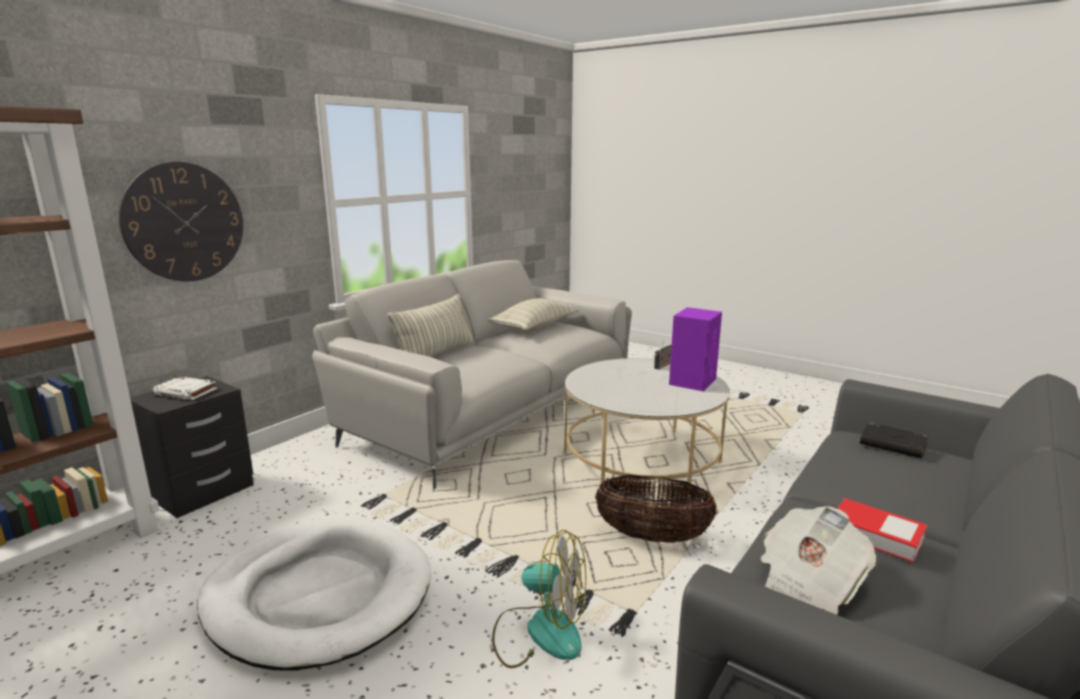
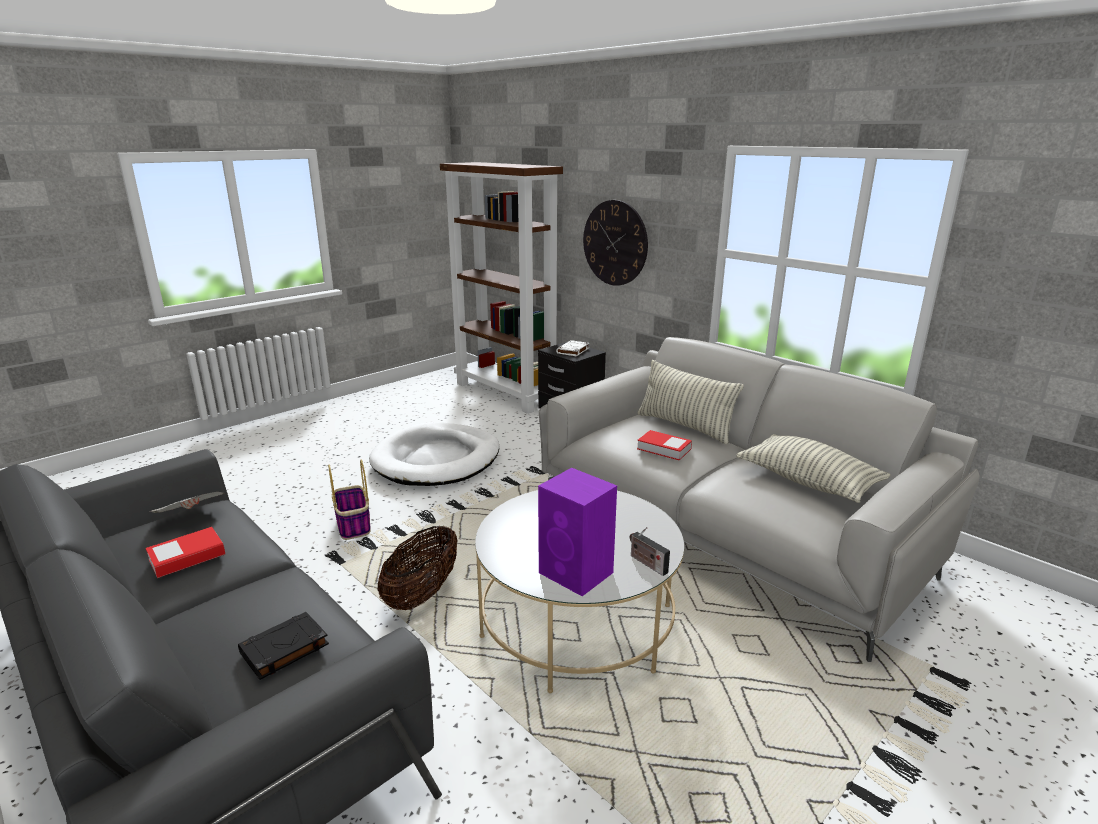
camera: 100 degrees right, 5 degrees up
fan [492,530,586,668] -> basket [328,460,371,540]
none -> book [637,430,692,460]

